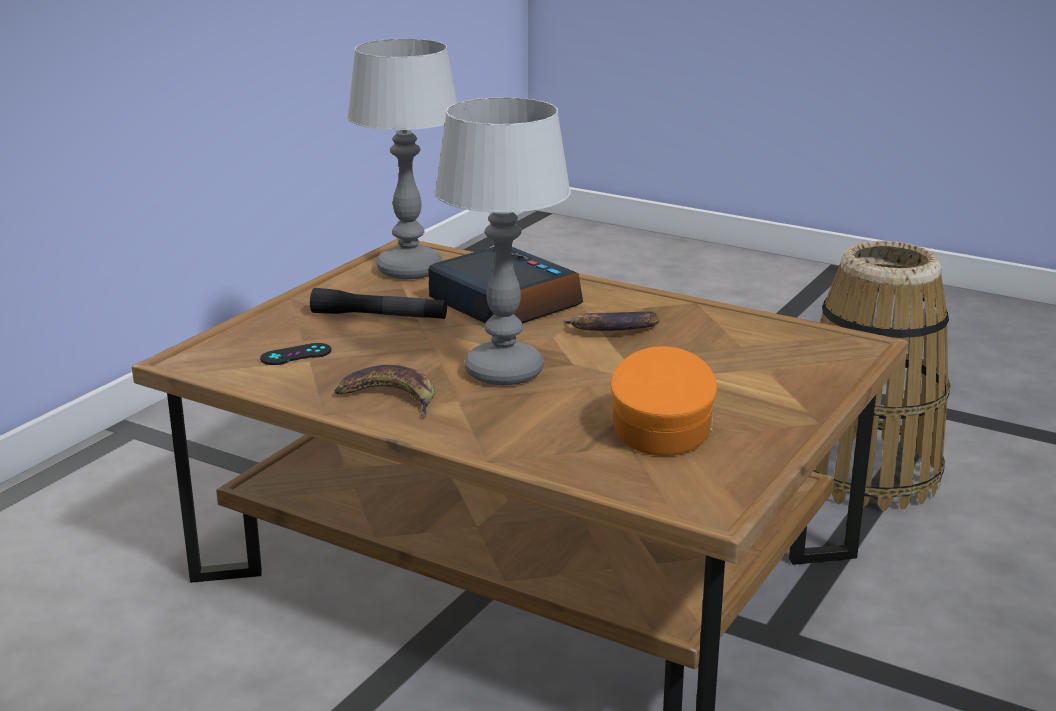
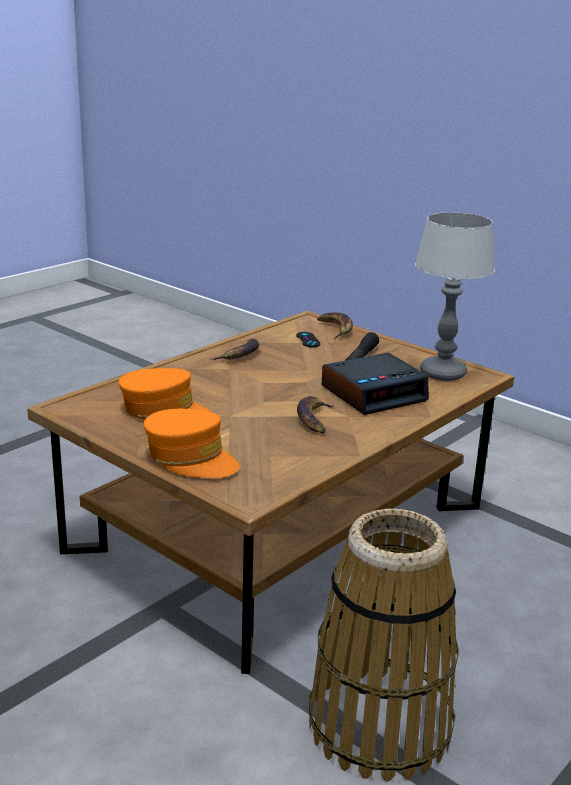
camera: 100 degrees right, 0 degrees up
table lamp [435,97,571,385] -> none
none -> orange cap [144,409,239,478]
none -> banana [317,313,353,339]

